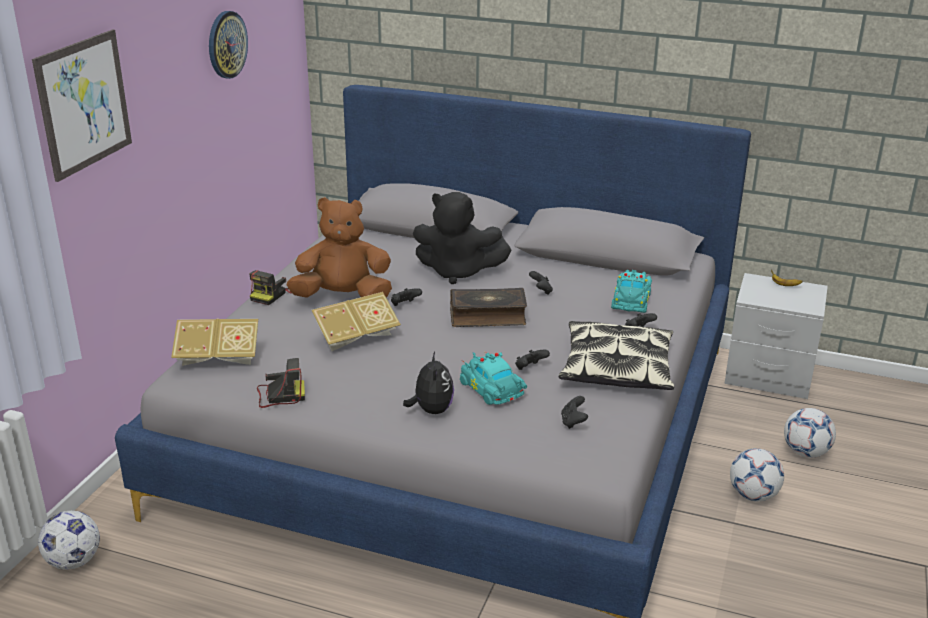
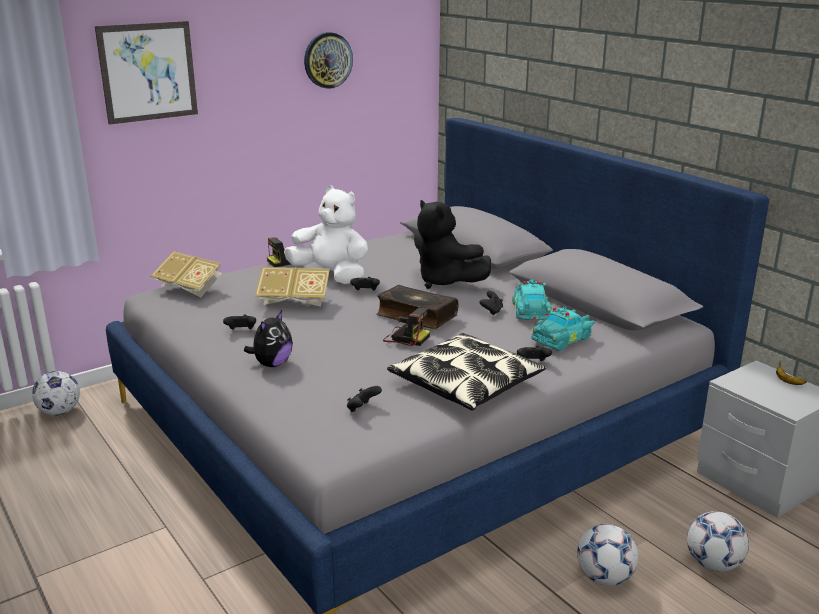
camera: 35 degrees right, 5 degrees down
camera [257,358,305,408] -> camera moved to [383,308,430,346]
brown plush toy [287,197,392,298] -> white plush toy [284,186,368,284]
turquoise toy car [460,352,527,405] -> turquoise toy car moved to [512,279,552,320]
black game controller [515,350,550,370] -> black game controller moved to [223,315,256,330]

